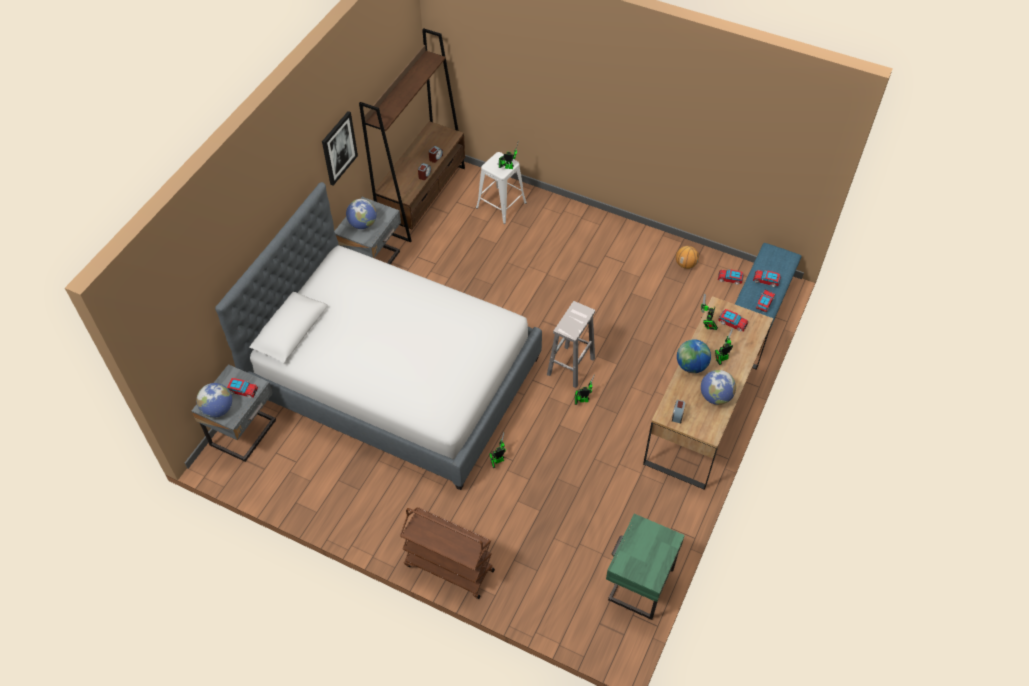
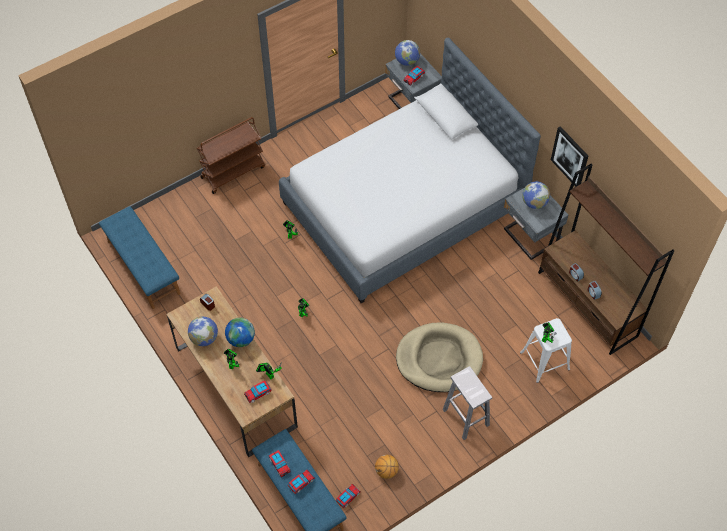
camera: 120 degrees right, 5 degrees up
white stool [547,301,595,388] -> white stool moved to [443,366,492,440]
green nightstand [606,514,685,620] -> blue bench [99,206,181,309]
none -> beige dog bed [396,322,483,392]

